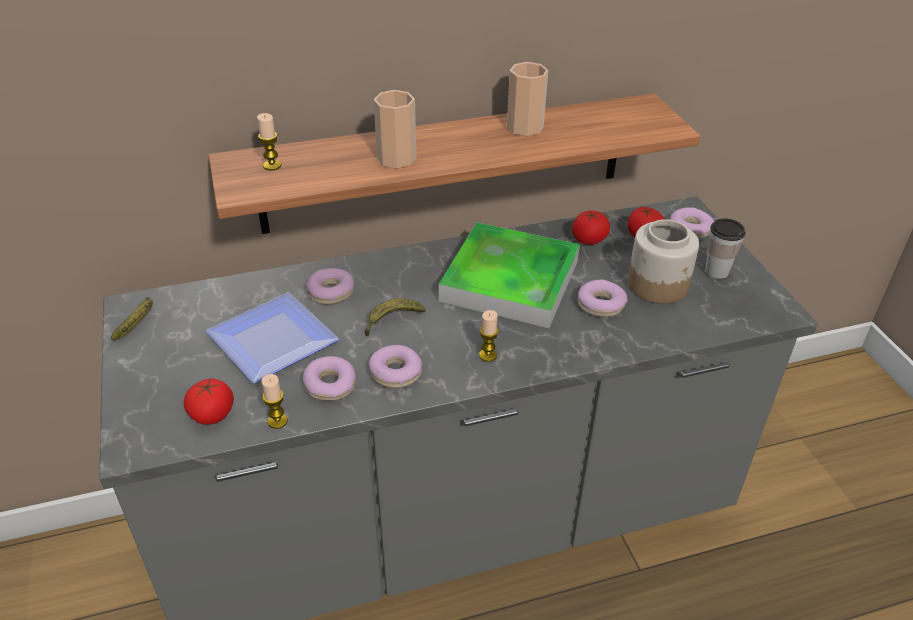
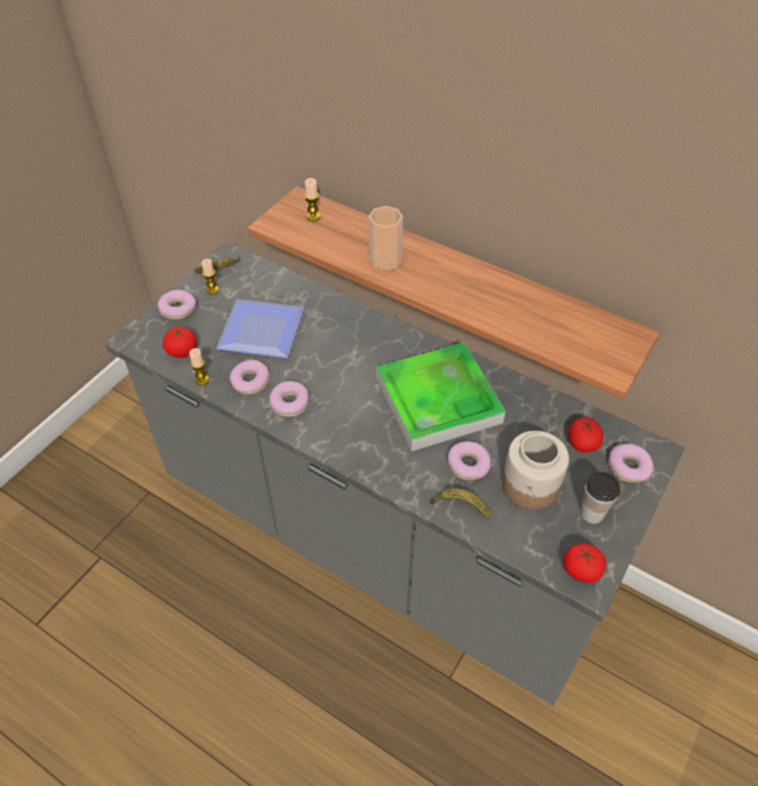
camera: 50 degrees right, 10 degrees up
donut [306,268,354,305] -> donut moved to [157,290,196,320]
banana [365,299,426,336] -> banana moved to [430,488,491,519]
candle [479,310,499,362] -> candle moved to [201,259,219,295]
cup [507,62,548,136] -> none
tomato [572,211,610,245] -> tomato moved to [563,543,606,583]

